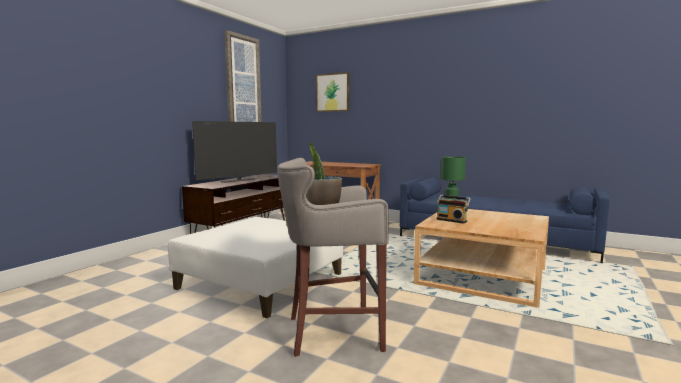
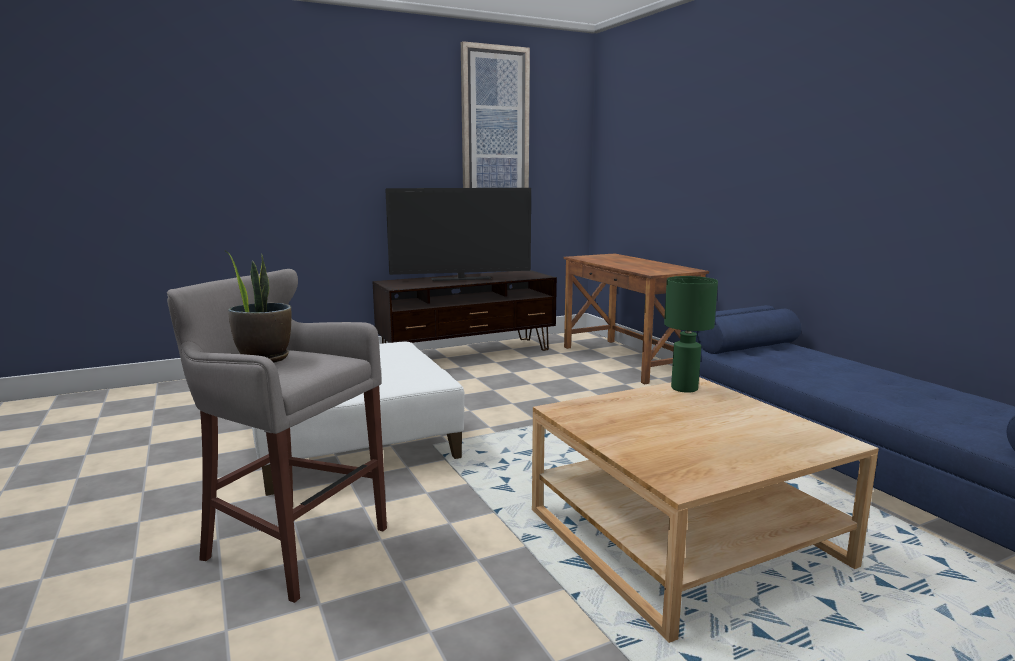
camera: 35 degrees right, 5 degrees up
picture [316,72,349,112] -> none
radio [436,195,471,224] -> none

